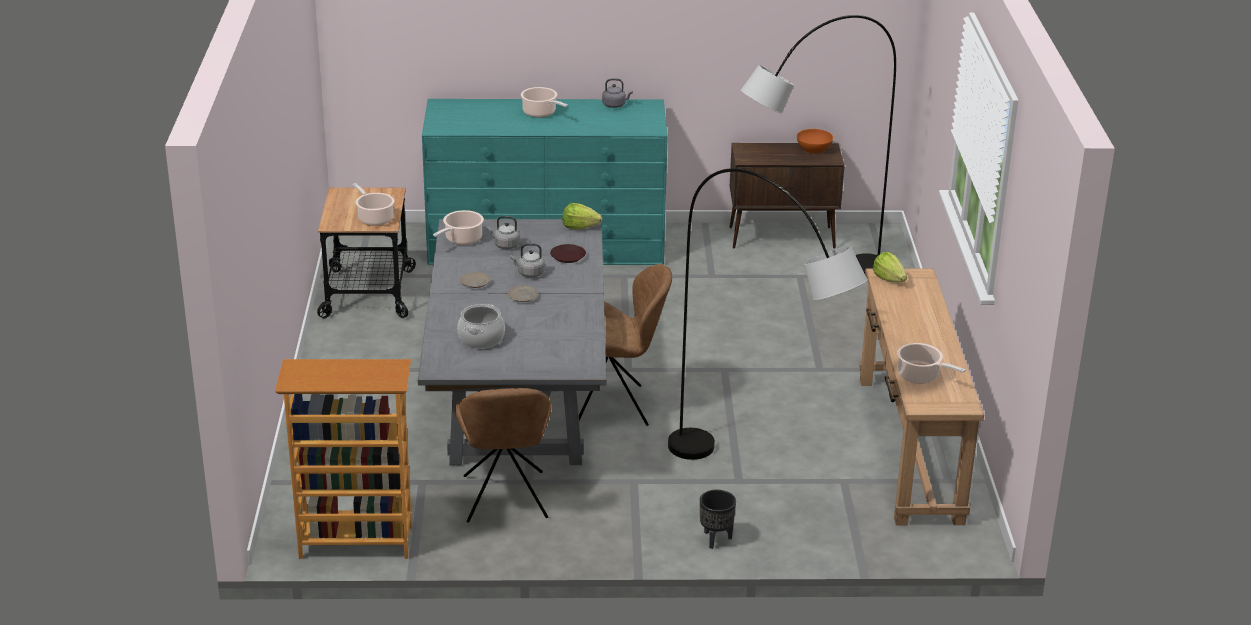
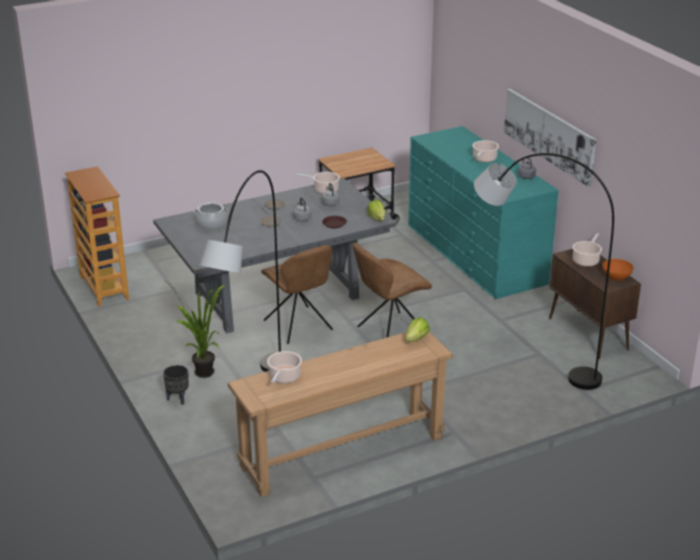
camera: 65 degrees right, 0 degrees up
cooking pot [353,183,394,226] -> cooking pot moved to [572,233,602,267]
brown chair [455,388,551,523] -> brown chair moved to [353,243,432,338]
none -> potted plant [167,282,226,378]
none -> picture [504,88,596,187]

